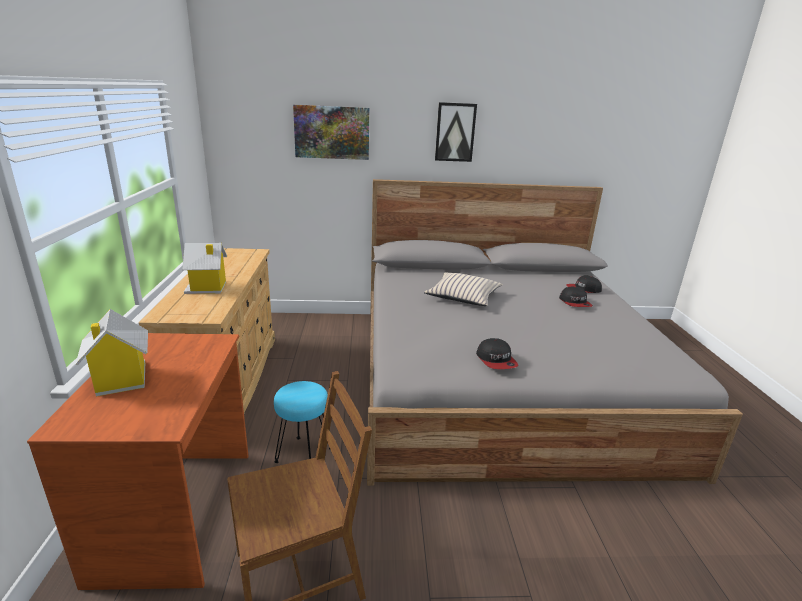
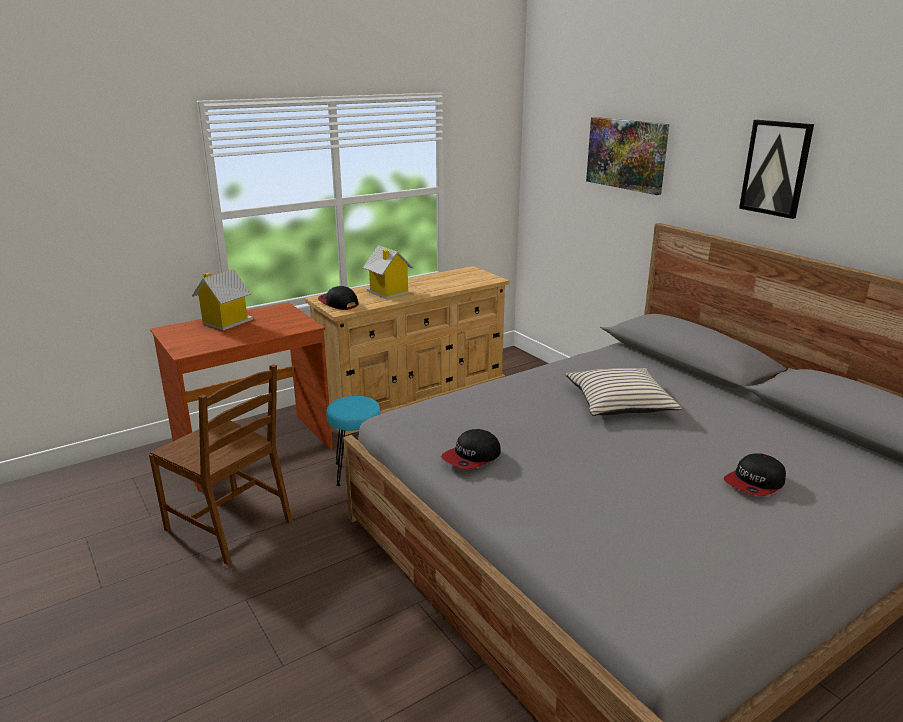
camera: 60 degrees right, 0 degrees up
cap [566,275,602,293] -> cap moved to [318,286,358,310]

